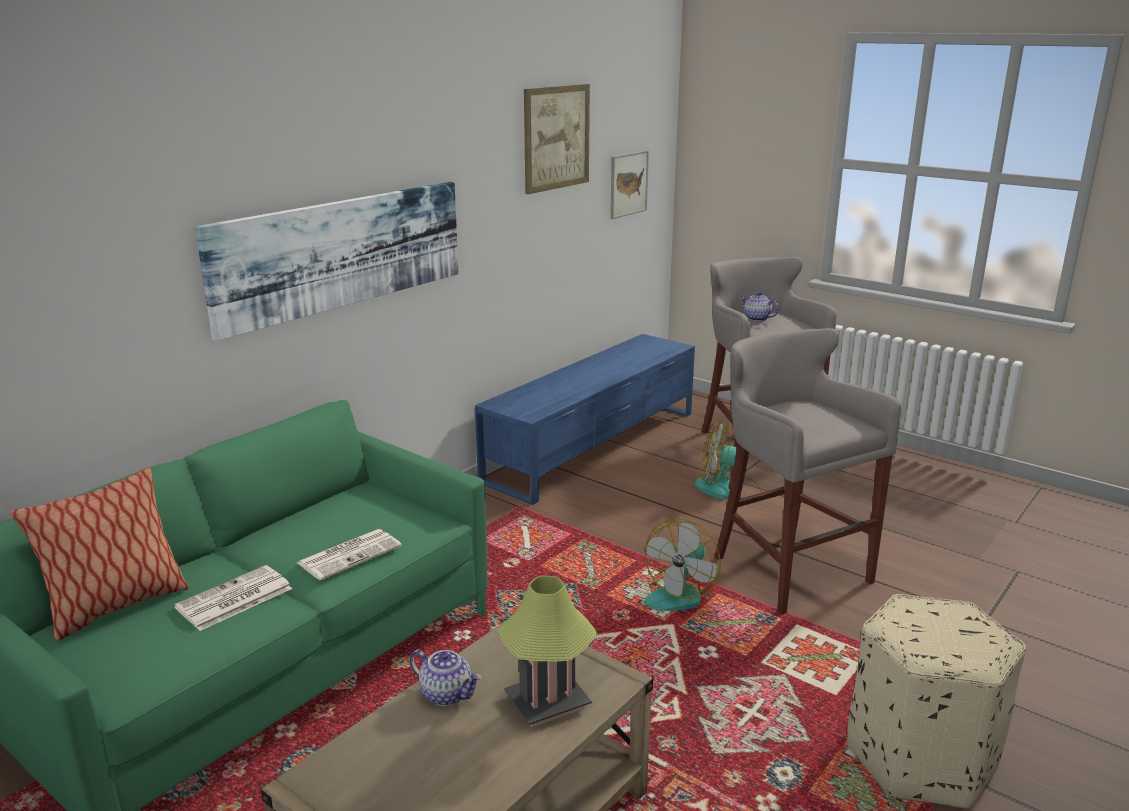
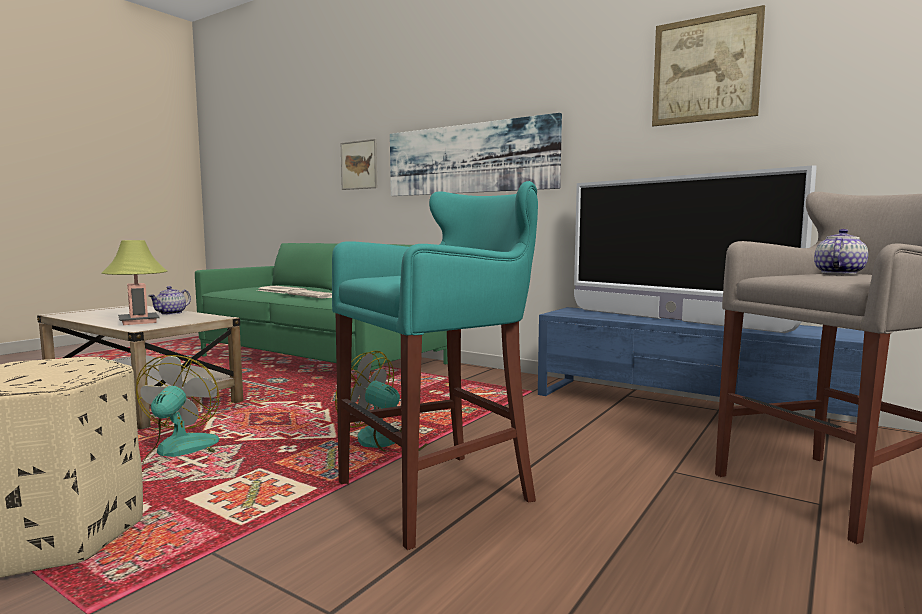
camera: 85 degrees right, 15 degrees down
pillow [10,467,189,640] -> none
picture [610,150,649,219] -> picture moved to [341,139,377,190]
fan [695,420,762,499] -> fan moved to [136,355,219,469]
grey stool [714,328,901,614] -> turquoise stool [332,181,538,550]
none -> television [574,166,817,333]

